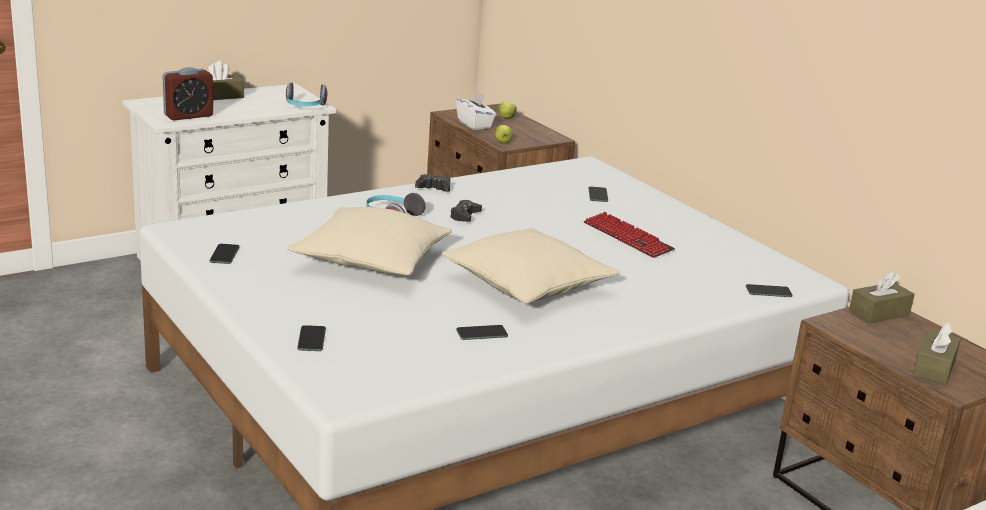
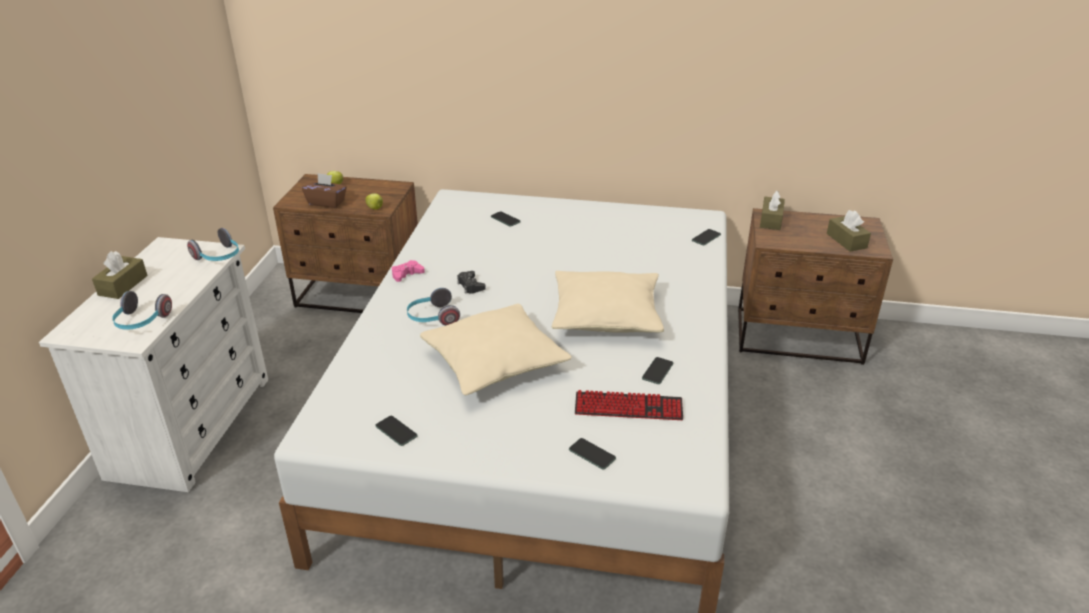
camera: 45 degrees left, 10 degrees up
alarm clock [162,67,213,121] -> headphones [112,291,172,330]
black game controller [415,174,450,192] -> pink game controller [392,260,425,282]
white tissue box [456,91,496,130] -> brown tissue box [302,173,347,208]
keyboard [584,212,675,258] -> keyboard moved to [575,390,683,420]

